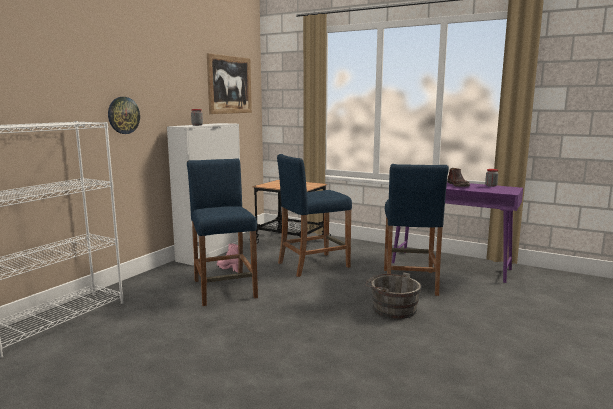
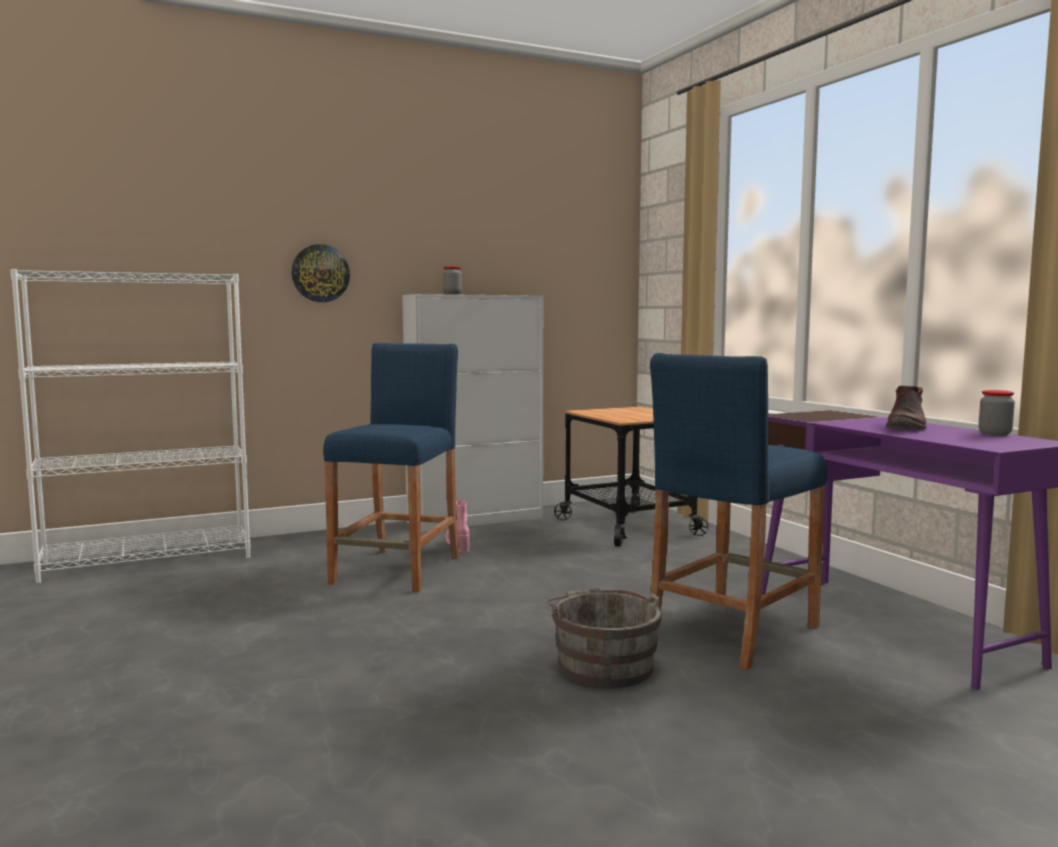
camera: 35 degrees right, 5 degrees down
picture [207,53,252,114] -> none
blue stool [277,154,352,277] -> none

